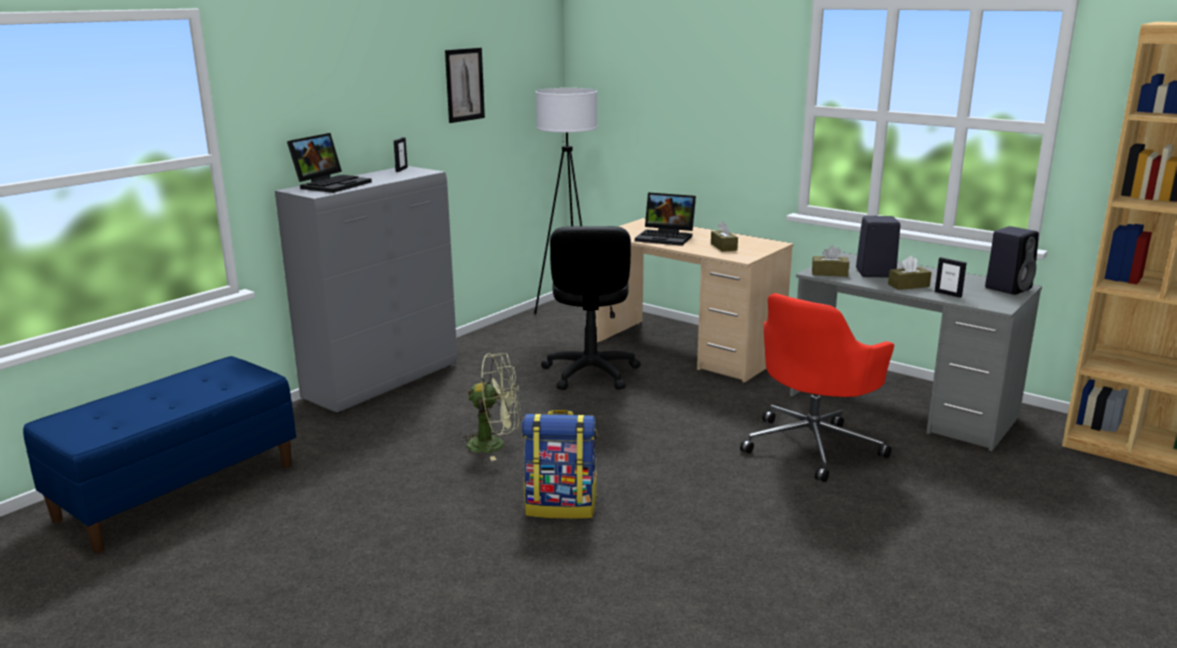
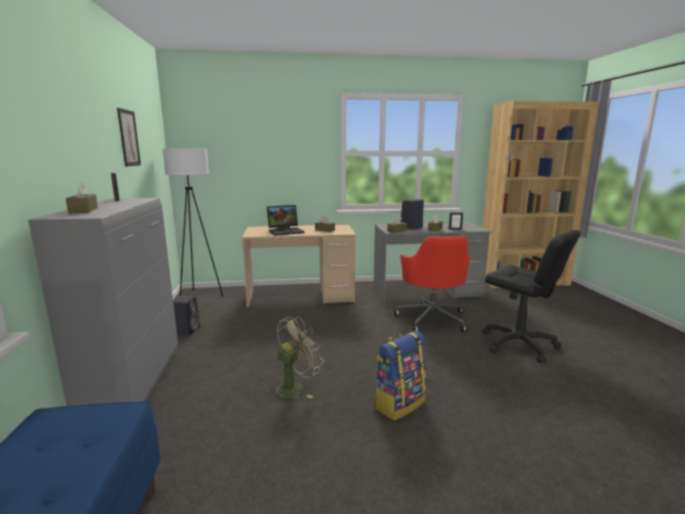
camera: 45 degrees left, 5 degrees down
laptop [287,133,372,193] -> brown tissue box [66,182,98,213]
black office chair [541,226,641,390] -> black office chair moved to [482,230,581,363]
black speaker [985,226,1039,295] -> black speaker moved to [173,296,200,335]

